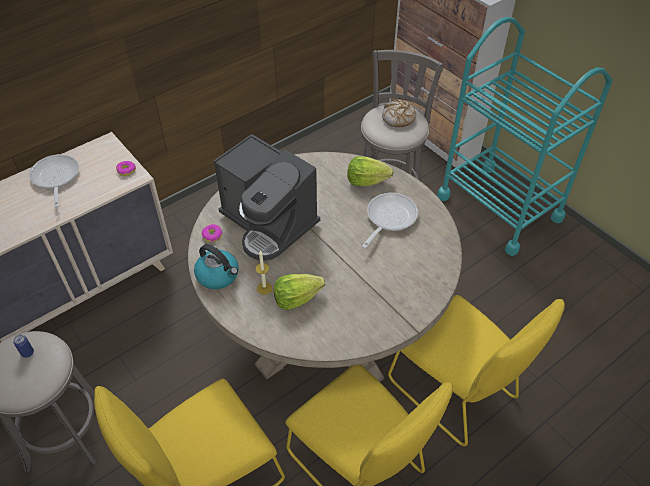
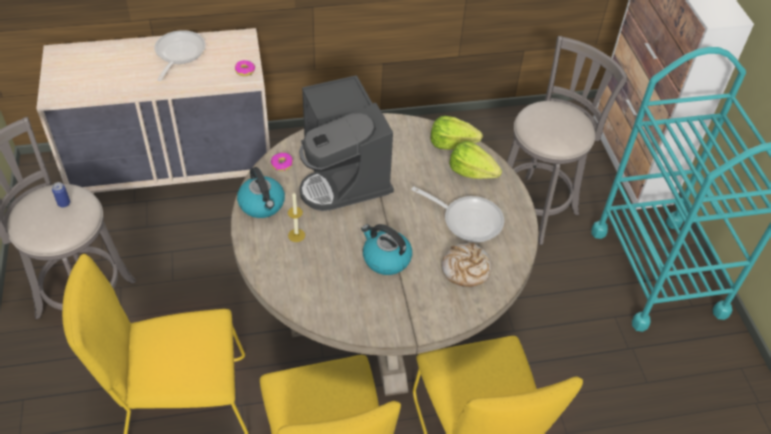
camera: 25 degrees right, 0 degrees up
lettuce [274,274,325,310] -> lettuce moved to [430,116,483,150]
frying pan [362,193,418,248] -> frying pan turned 60 degrees clockwise [411,186,504,242]
bread [382,99,416,127] -> bread moved to [441,242,492,287]
none -> kettle [361,224,412,275]

